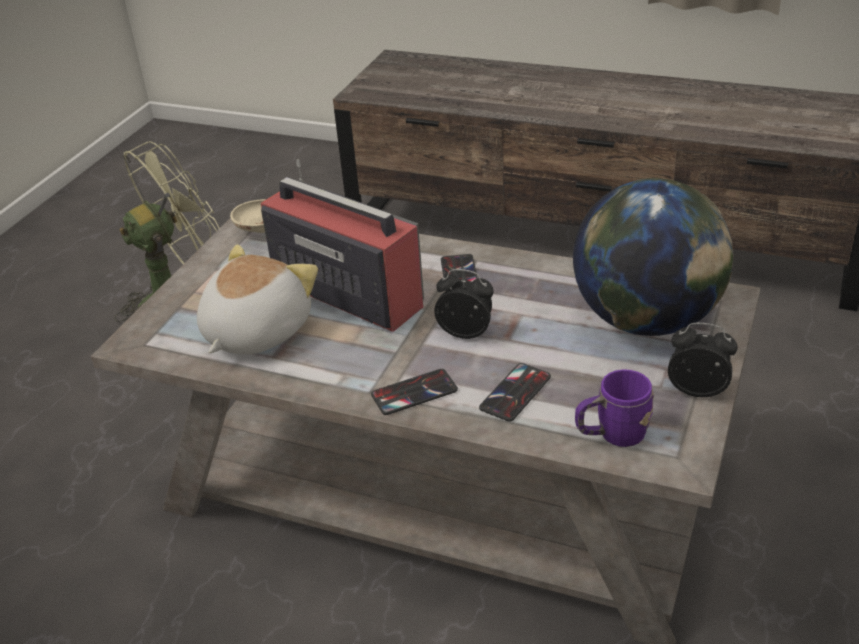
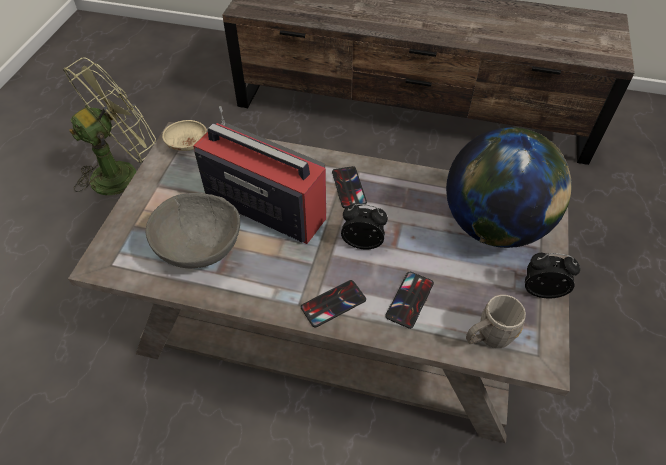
camera: 10 degrees left, 15 degrees up
plush toy [197,244,318,354] -> grey bowl [146,193,240,268]
purple mug [575,369,654,447] -> grey mug [466,295,526,348]

